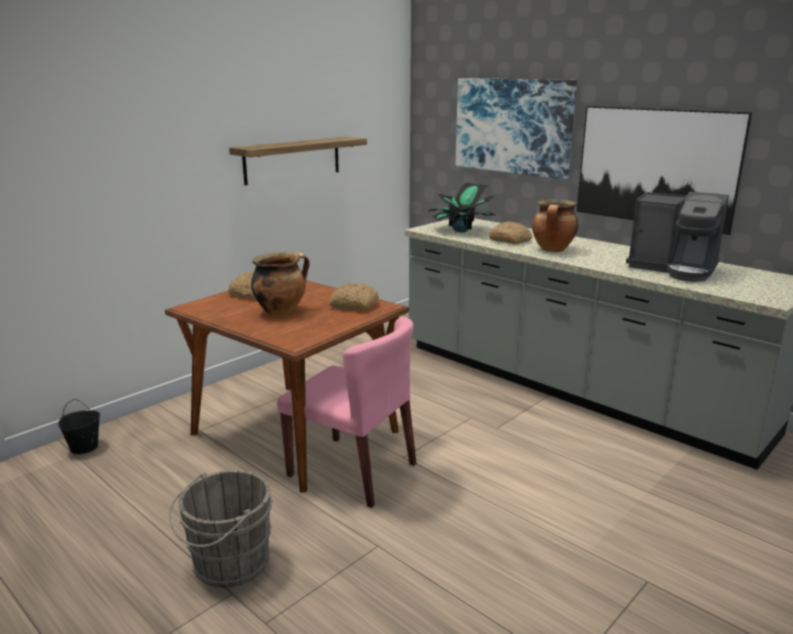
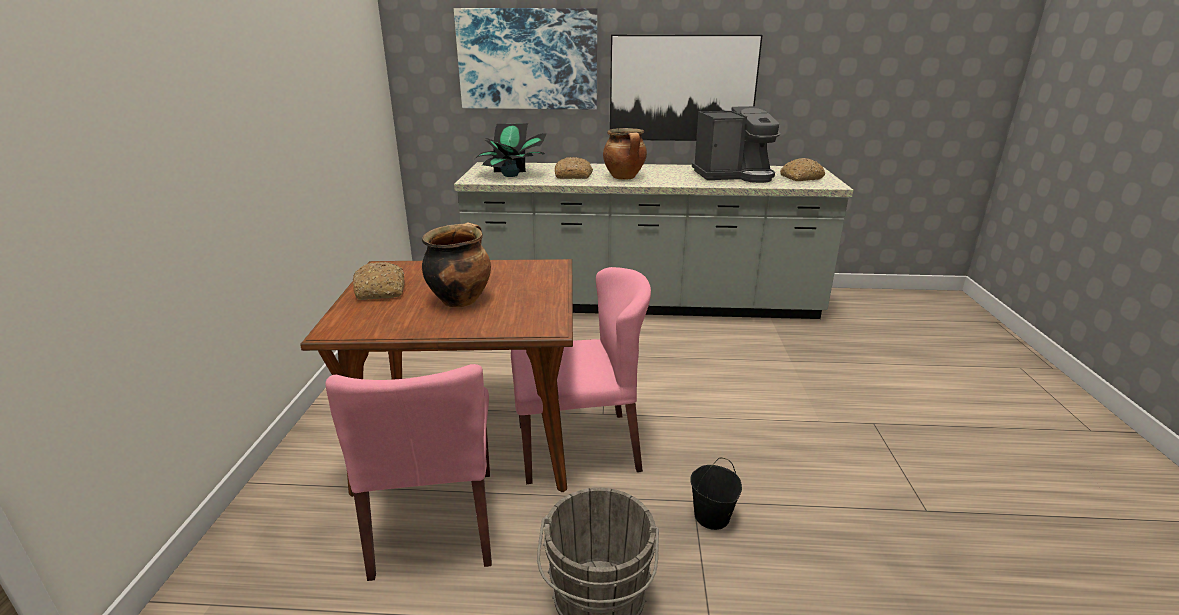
camera: 40 degrees left, 5 degrees up
black bucket [58,399,100,454] -> black bucket moved to [690,458,742,530]
shelf [229,136,367,185] -> none
bread [329,283,379,311] -> bread moved to [780,158,825,181]
none -> pink chair [325,364,492,581]

